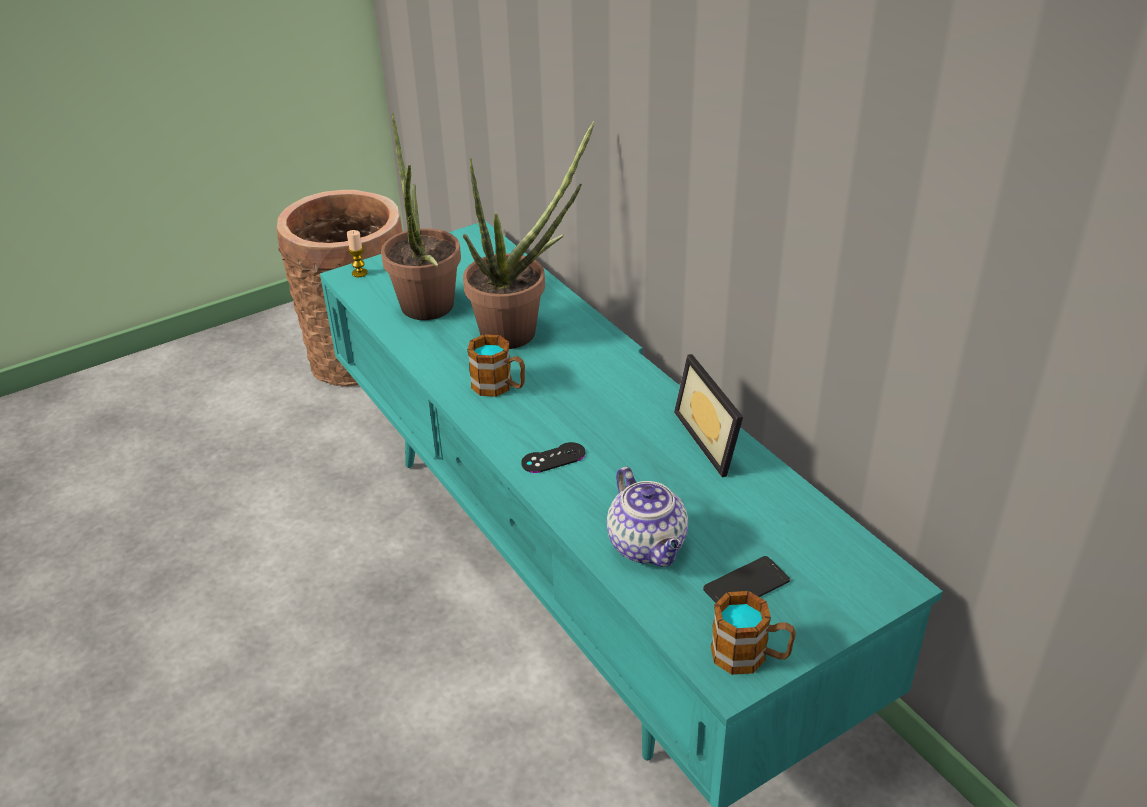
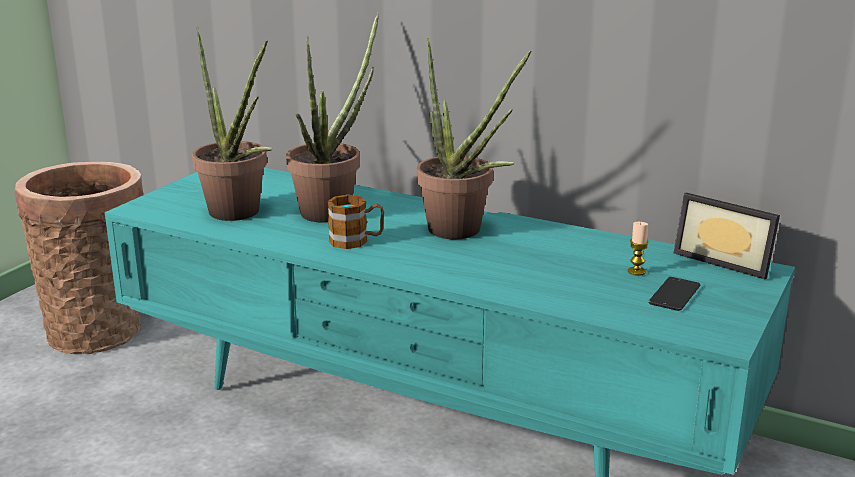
camera: 30 degrees left, 15 degrees down
candle [347,230,368,277] -> candle moved to [628,222,649,276]
black game controller [521,442,585,473] -> none
teapot [607,466,688,567] -> none
picture frame [674,354,743,477] -> picture frame moved to [673,193,780,279]
mug [711,591,796,675] -> none
none -> potted plant [417,37,532,239]

